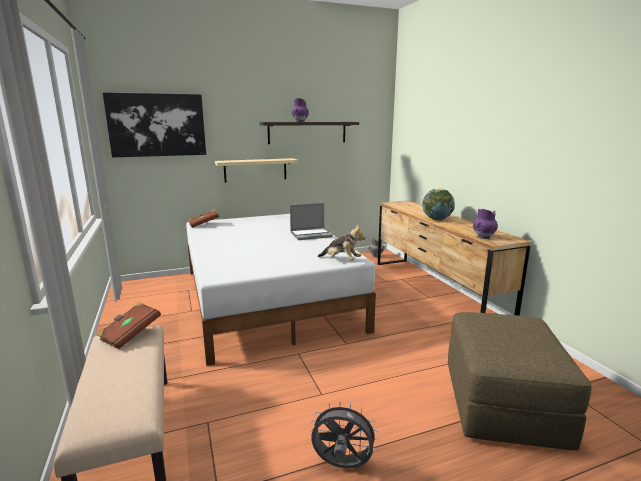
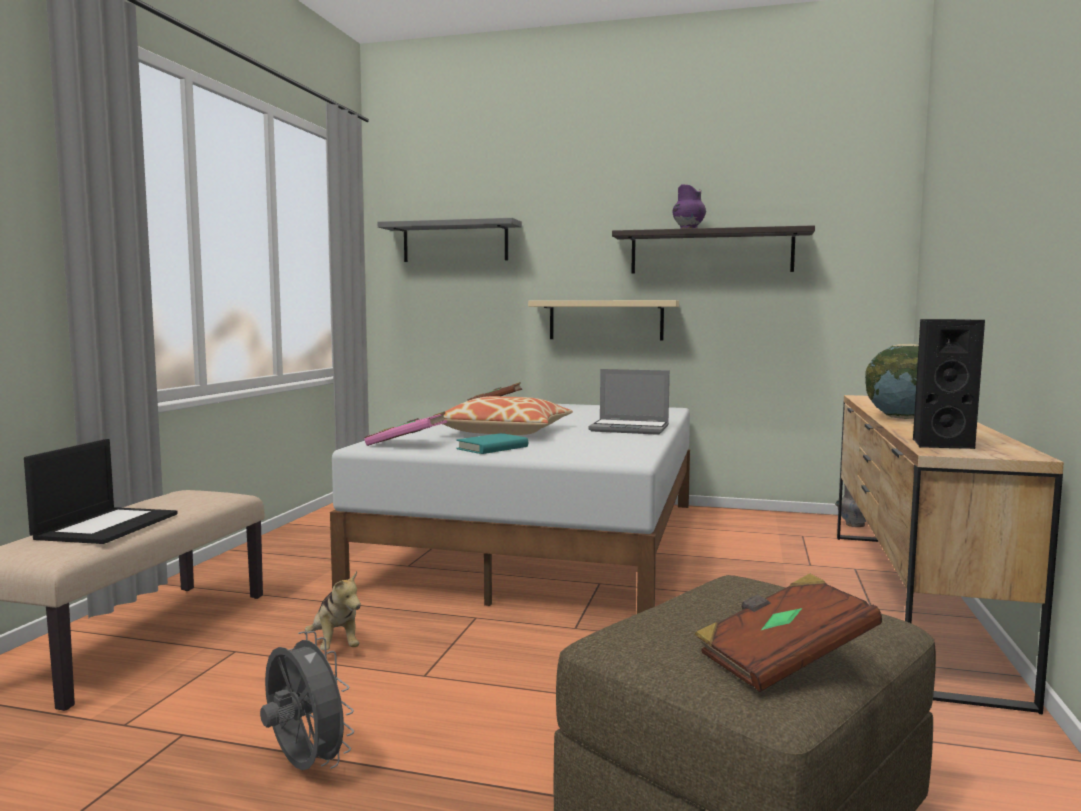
camera: 35 degrees right, 10 degrees down
brown book [96,302,161,349] -> brown book moved to [695,573,882,692]
picture [103,92,206,157] -> grey shelf [378,218,522,262]
plush toy [318,224,366,260] -> plush toy moved to [305,571,361,651]
purple vase [473,209,498,239] -> black speaker [913,319,985,449]
none -> laptop [24,439,178,544]
none -> pink book [364,411,447,446]
none -> pillow [443,396,573,435]
none -> turquoise book [456,433,528,454]

